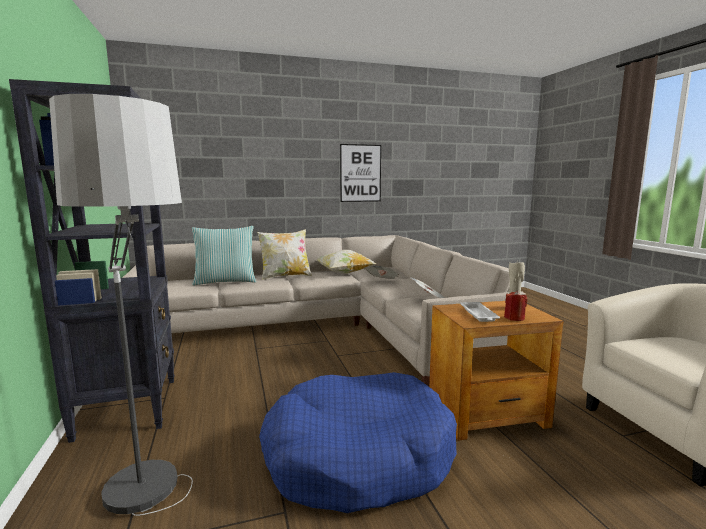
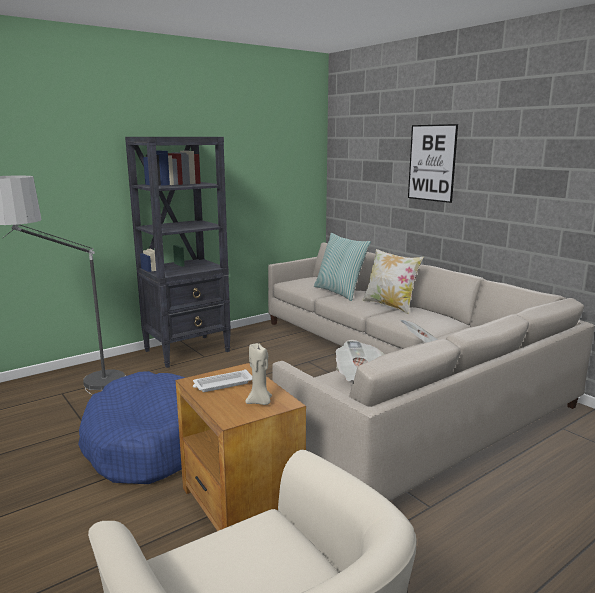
camera: 70 degrees right, 5 degrees up
pillow [317,250,376,274] -> none
picture [340,144,381,202] -> picture moved to [408,124,458,203]
red candle [504,291,527,321] -> none

